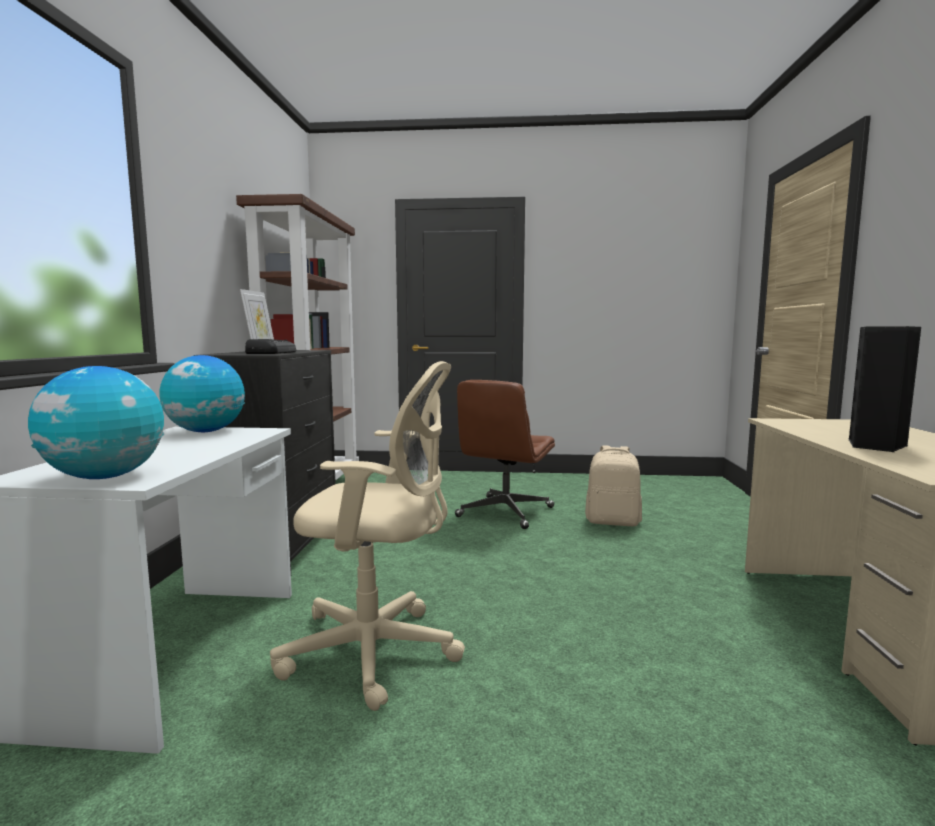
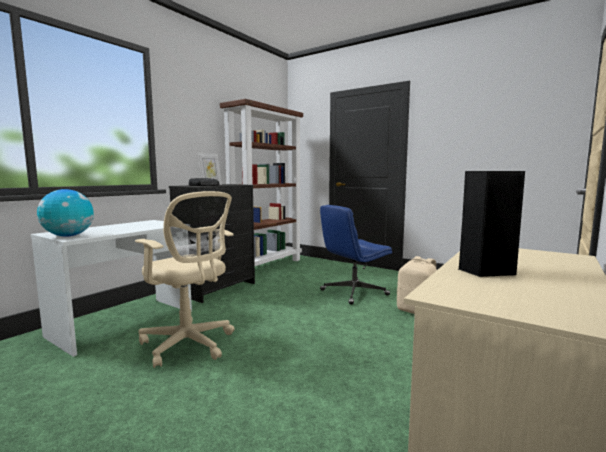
camera: 30 degrees right, 0 degrees up
globe [159,355,245,432] -> none
brown office chair [455,380,555,529] -> blue office chair [320,205,392,305]

